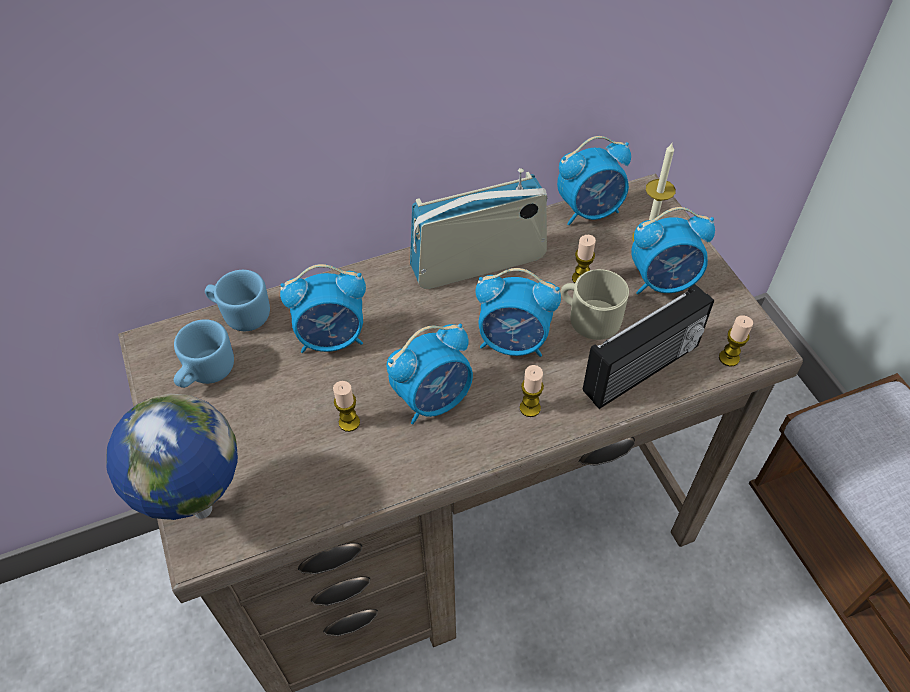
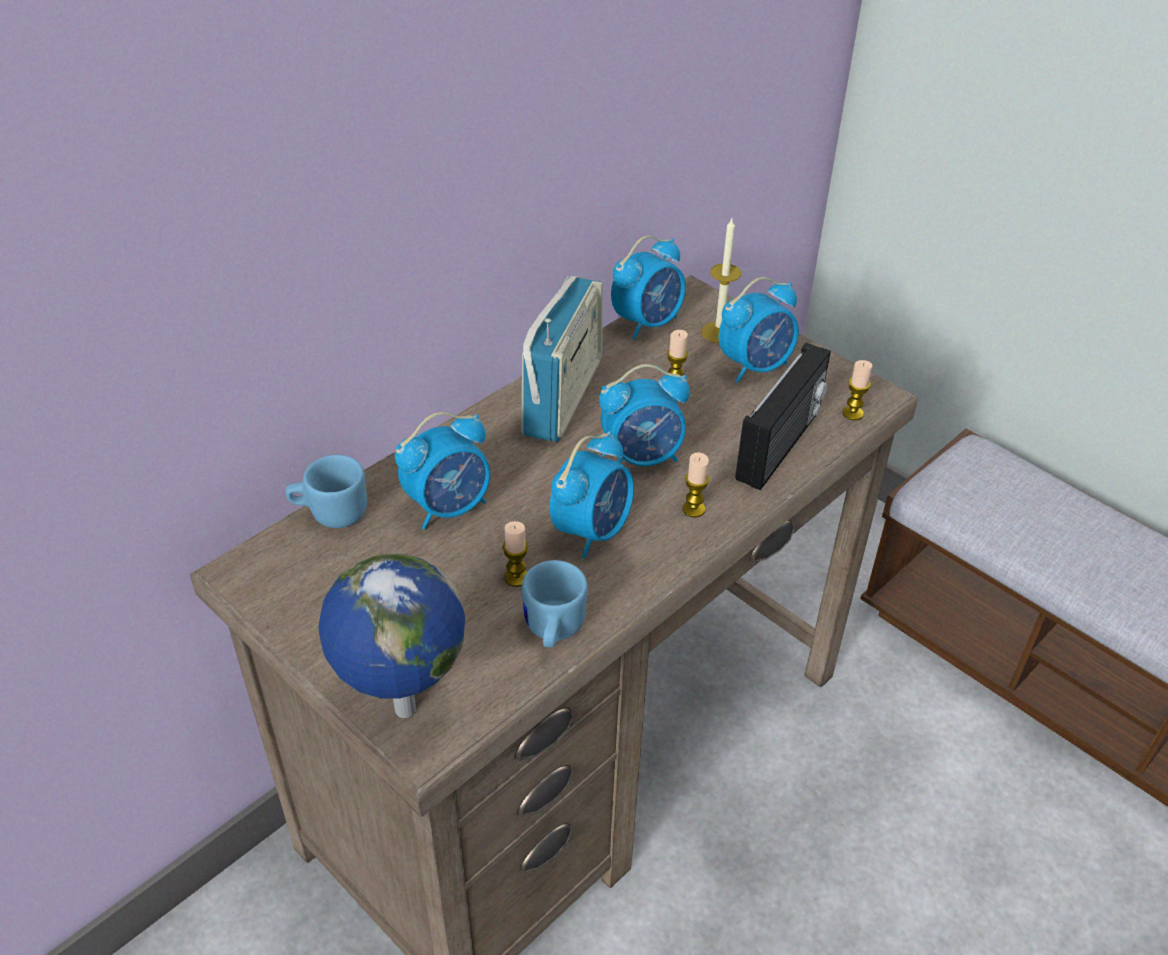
camera: 25 degrees left, 10 degrees down
blue mug [174,319,234,388] -> blue mug moved to [522,560,588,647]
radio [410,168,547,289] -> radio turned 150 degrees clockwise [521,276,603,443]
beige mug [561,269,629,340] -> none

